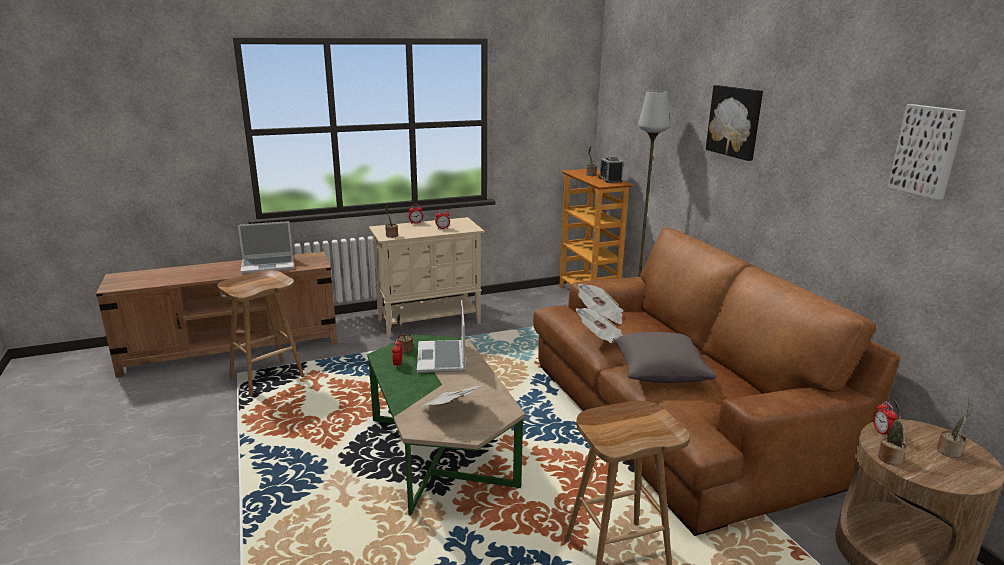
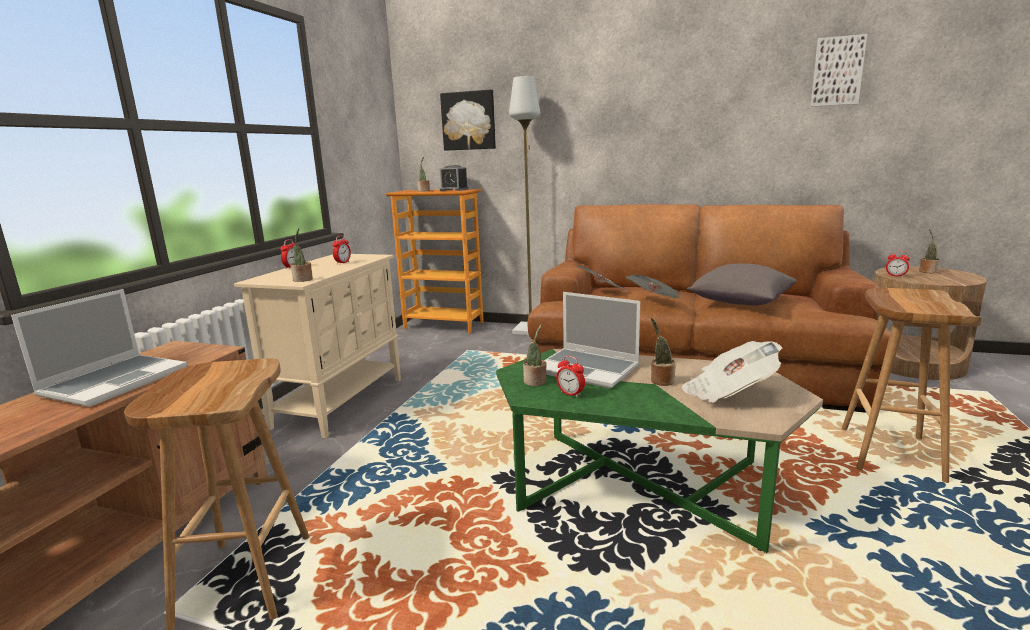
camera: 50 degrees left, 5 degrees down
picture [706,85,763,161] -> picture moved to [440,90,496,151]
potted plant [878,401,906,465] -> potted plant moved to [651,317,676,386]

